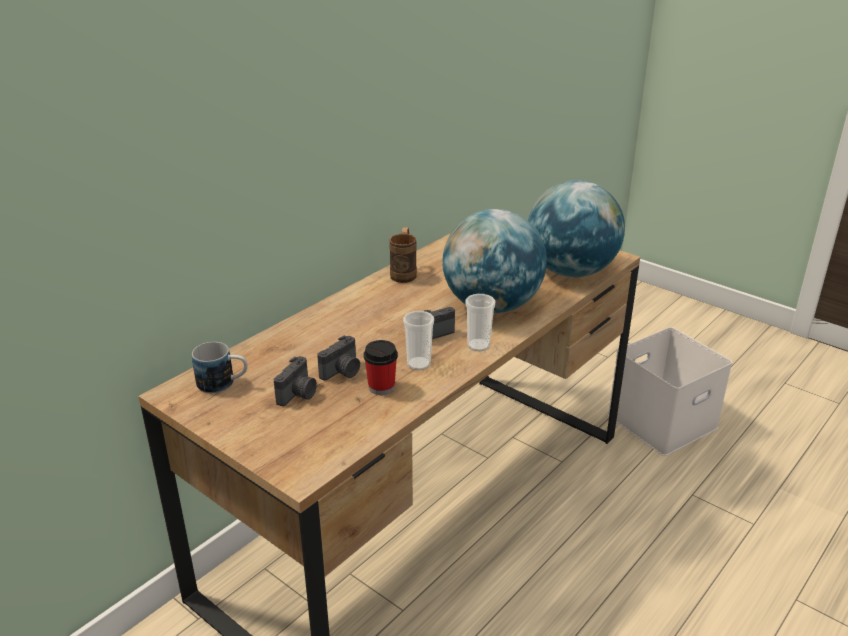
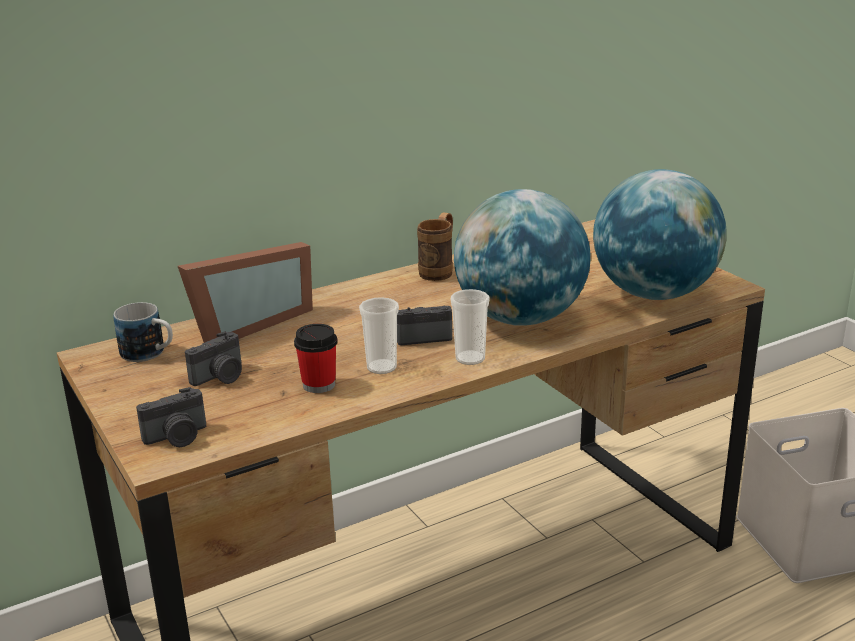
camera: 20 degrees right, 5 degrees down
camera [317,335,360,381] -> camera moved to [136,387,206,447]
none -> picture frame [178,242,313,343]

